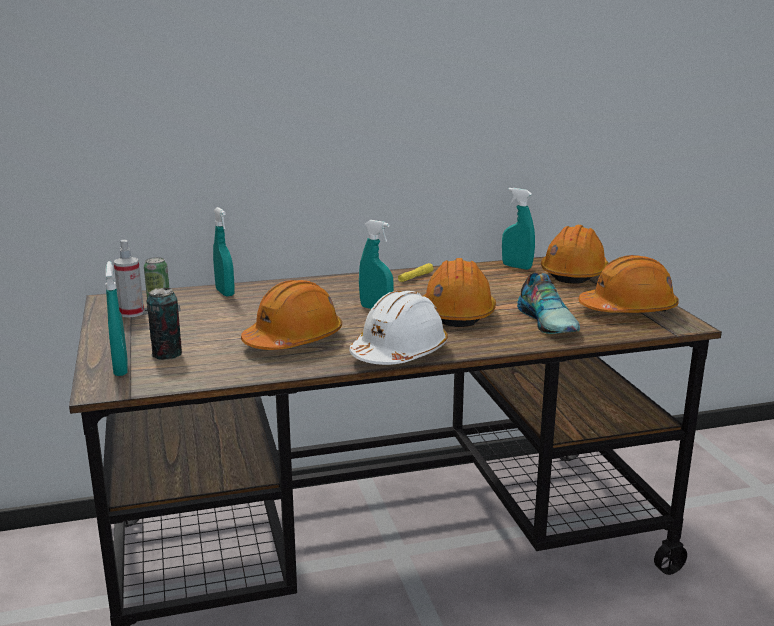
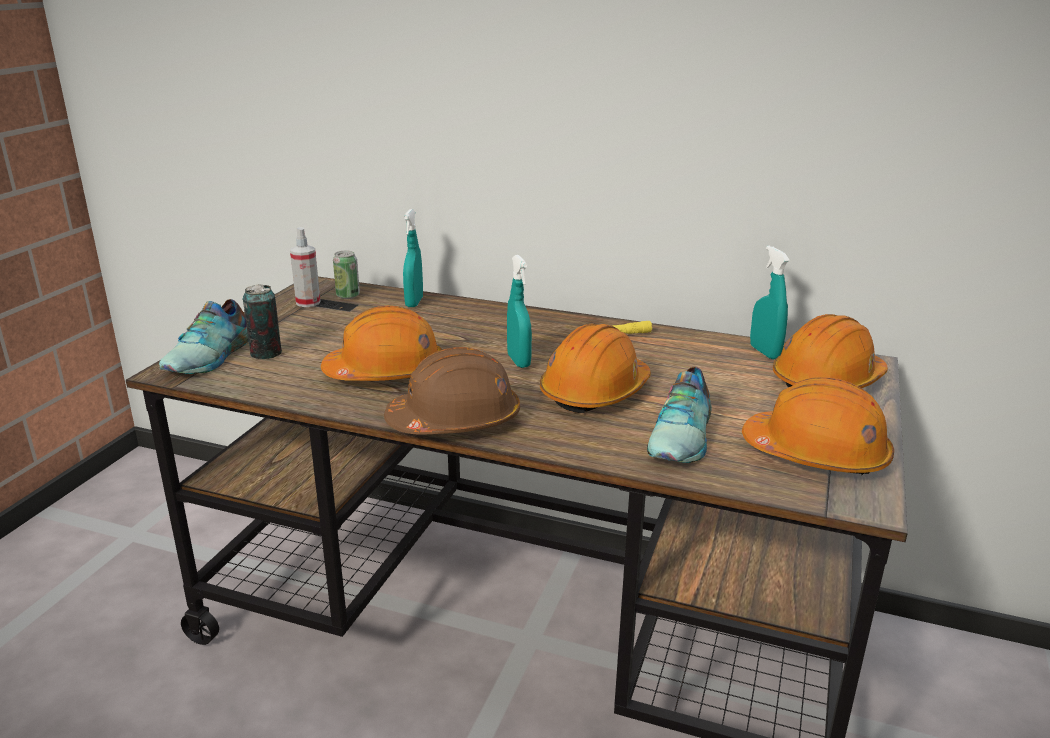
camera: 35 degrees right, 5 degrees up
turquoise spray bottle [105,261,128,376] -> shoe [159,299,249,374]
white hard hat [349,291,448,365] -> brown hard hat [384,347,520,435]

